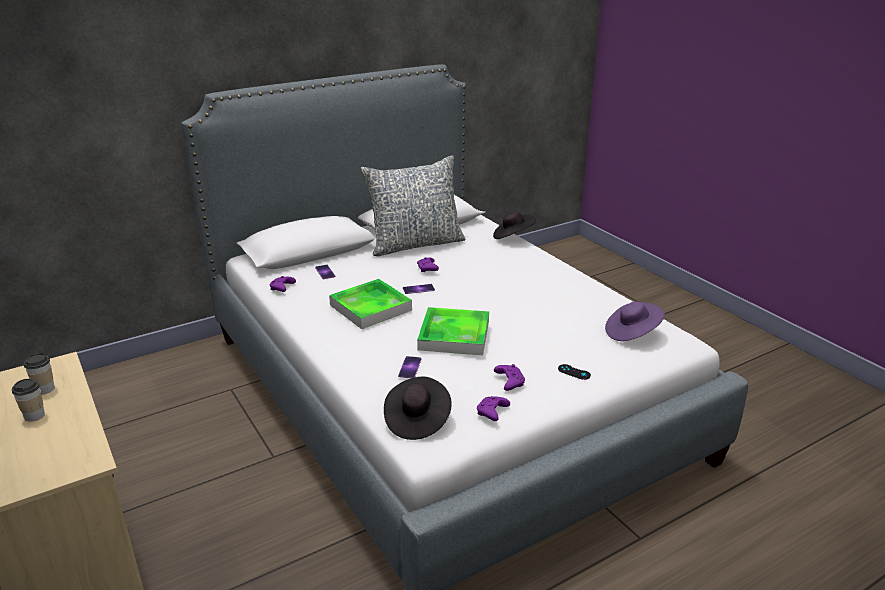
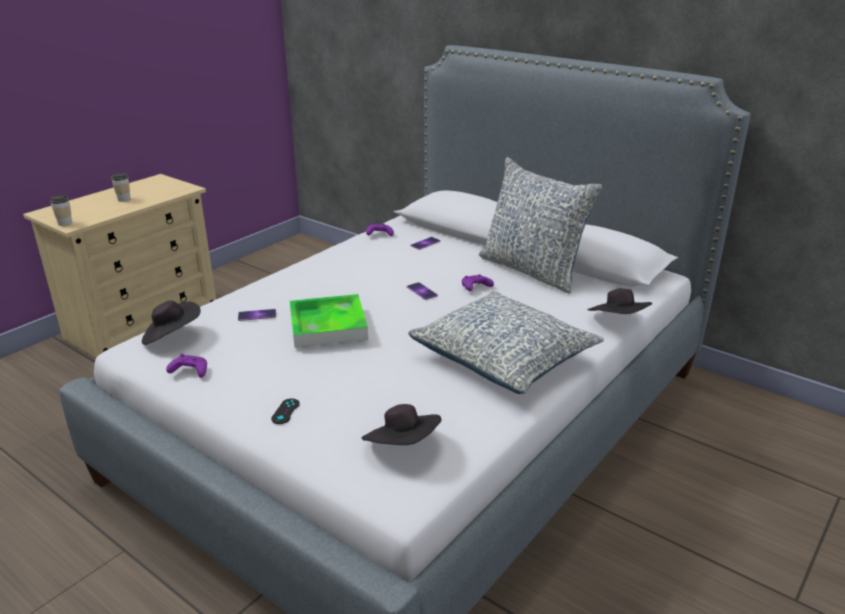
camera: 70 degrees right, 0 degrees up
cup [24,353,55,394] -> cup moved to [50,195,72,226]
tray [329,279,412,329] -> none
purple game controller [494,364,525,391] -> none
purple hat [605,302,665,341] -> black hat [362,404,441,445]
none -> pillow [408,291,604,394]

